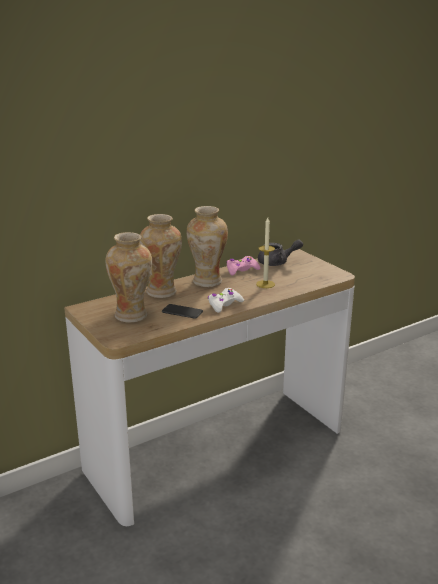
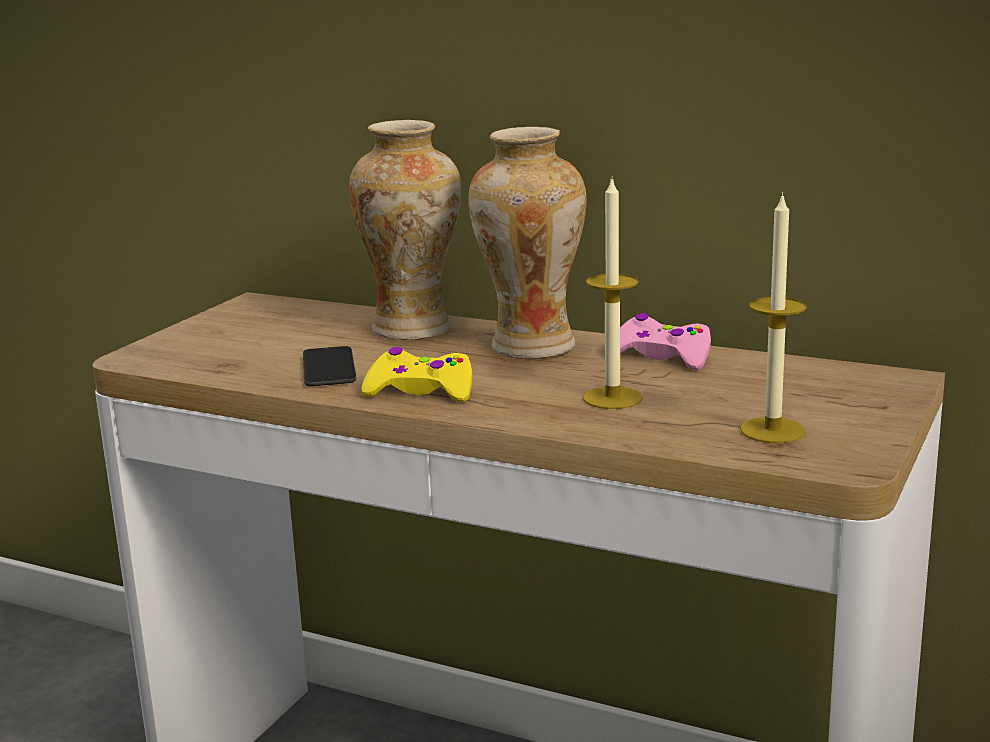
camera: 60 degrees right, 5 degrees down
vase [105,232,152,323] -> none
white game controller [208,288,244,313] -> yellow game controller [362,347,472,402]
grey teapot [258,239,303,266] -> none
none -> candle [740,192,807,443]

